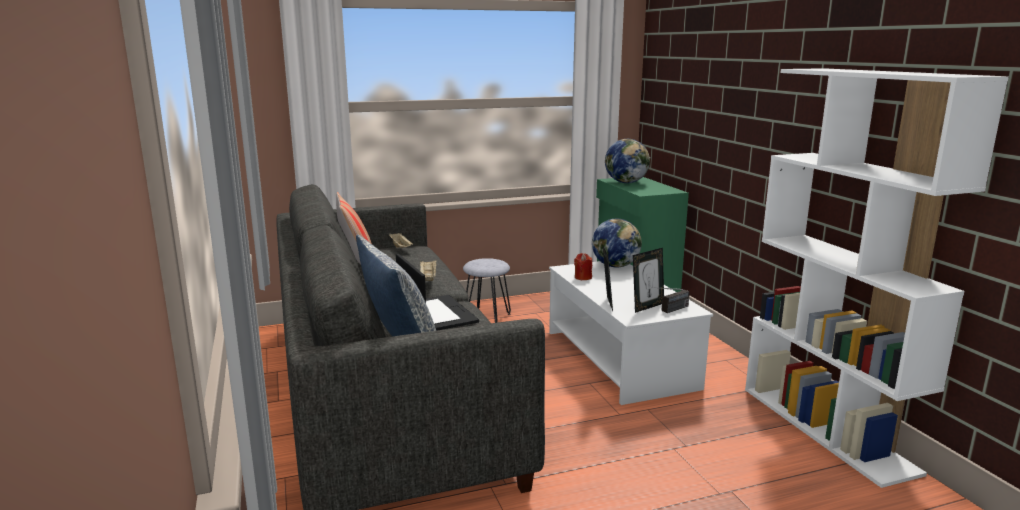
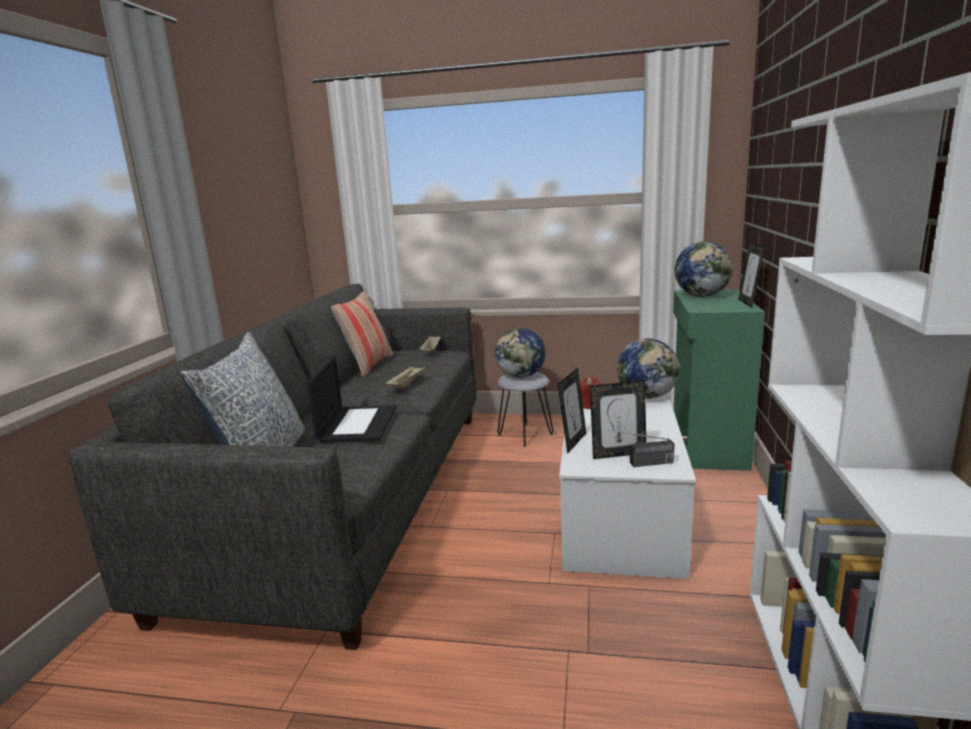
camera: 30 degrees right, 0 degrees up
none -> globe [495,327,546,378]
none -> picture frame [738,242,765,308]

